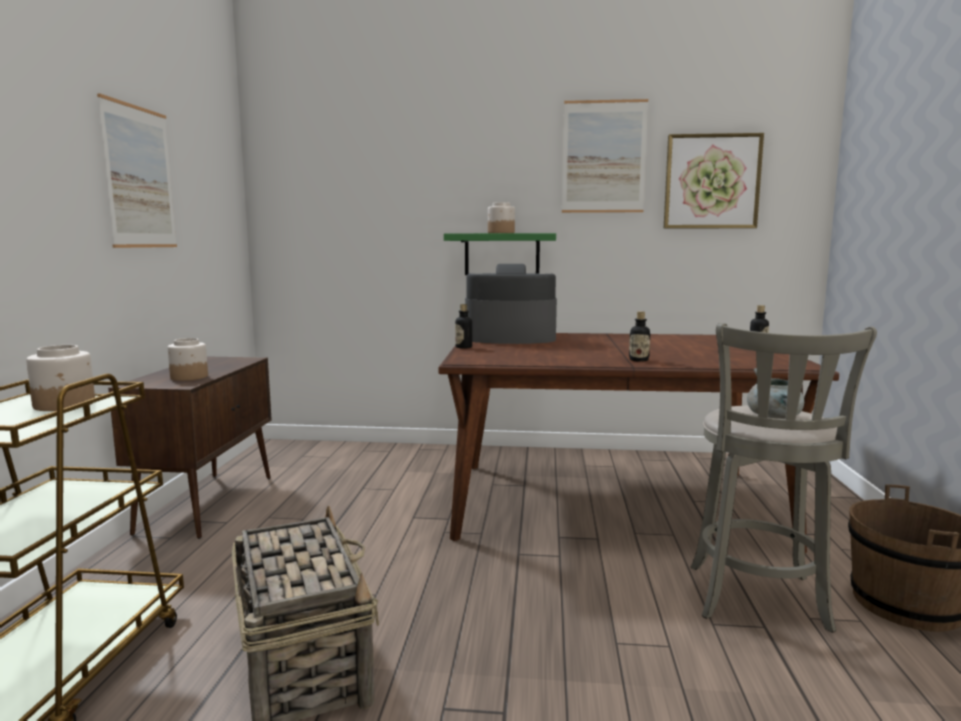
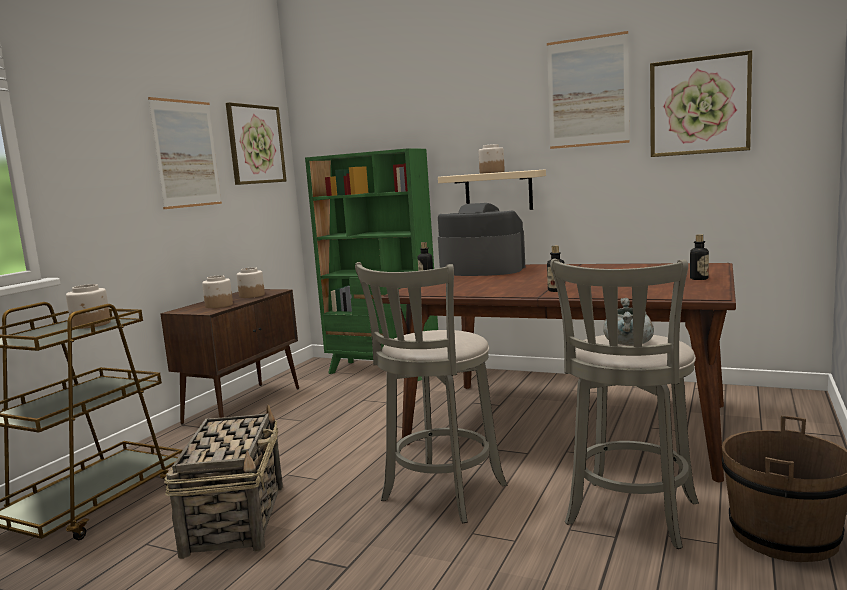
camera: 20 degrees right, 0 degrees up
green shelf [444,233,556,275] -> beige shelf [438,169,546,210]
none -> picture [226,102,287,185]
none -> jar [237,267,265,298]
none -> green bookcase [305,148,438,381]
none -> grey stool [355,262,507,523]

